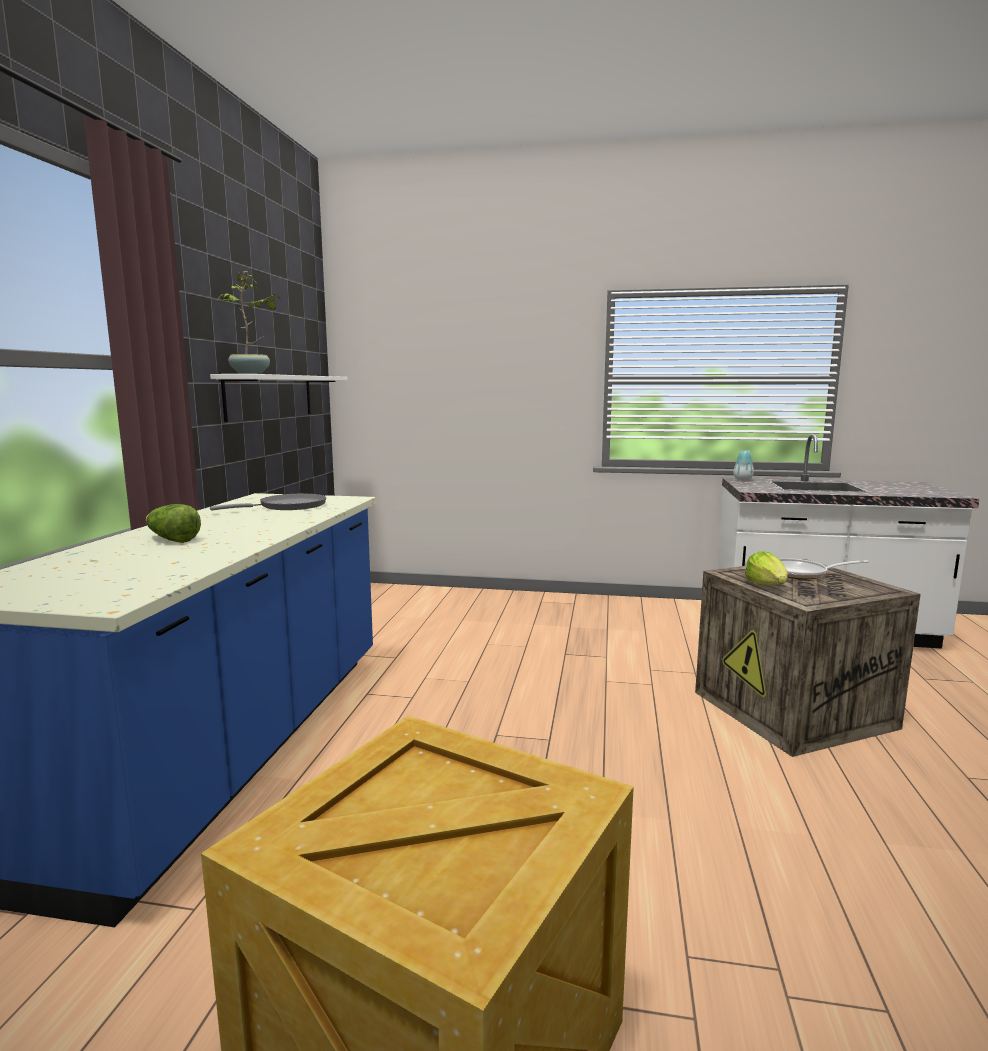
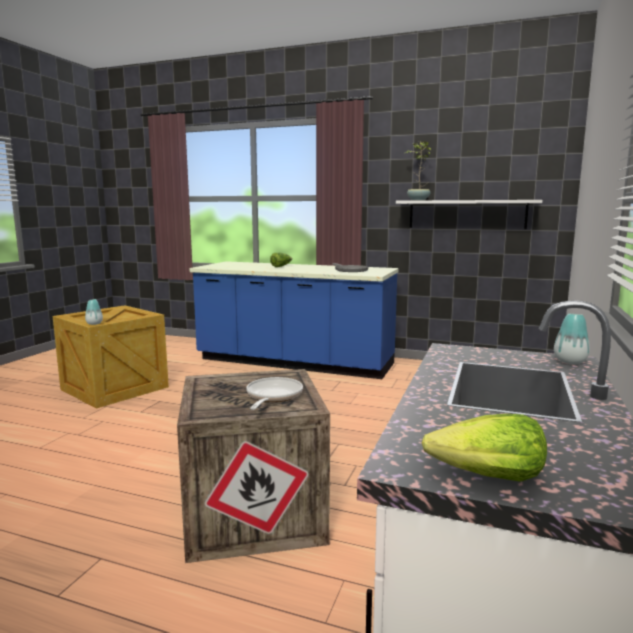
camera: 100 degrees right, 0 degrees up
lettuce [745,551,788,586] -> lettuce moved to [422,414,547,481]
none -> vase [85,299,103,325]

